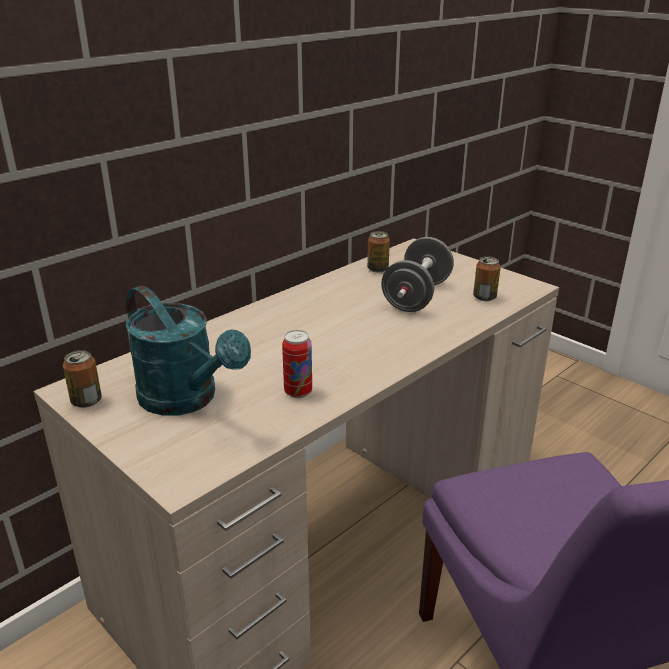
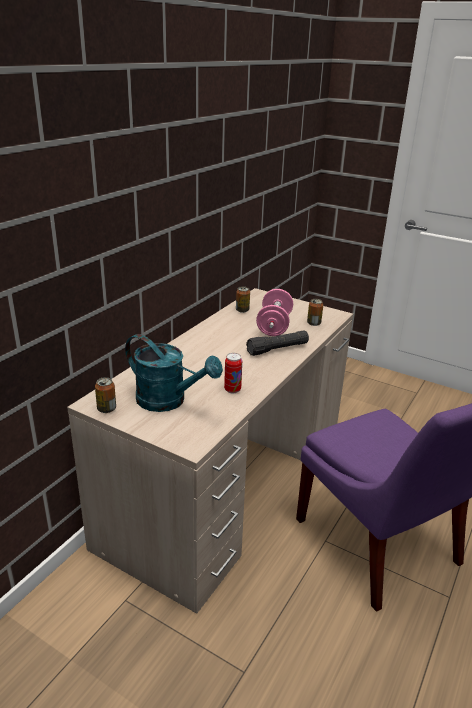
camera: 15 degrees left, 0 degrees up
grey dumbbell [381,237,454,312] -> pink dumbbell [256,289,293,336]
none -> black flashlight [246,330,309,356]

